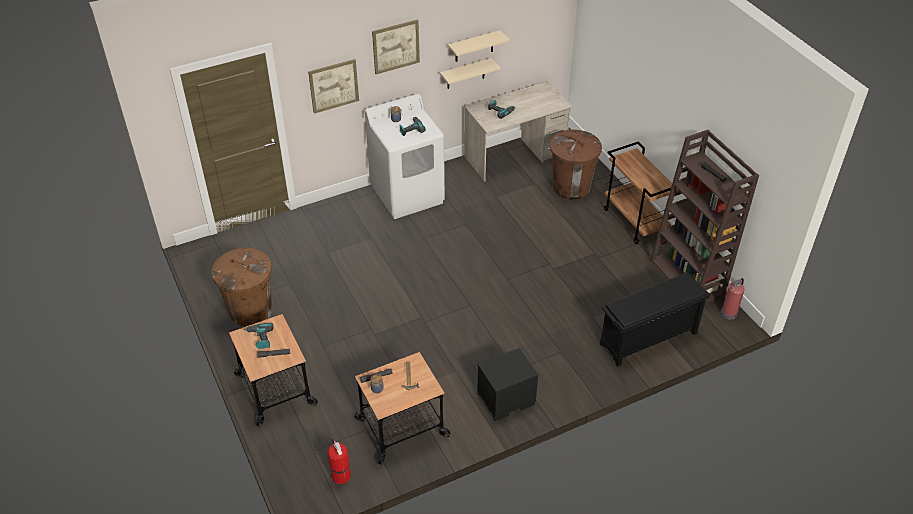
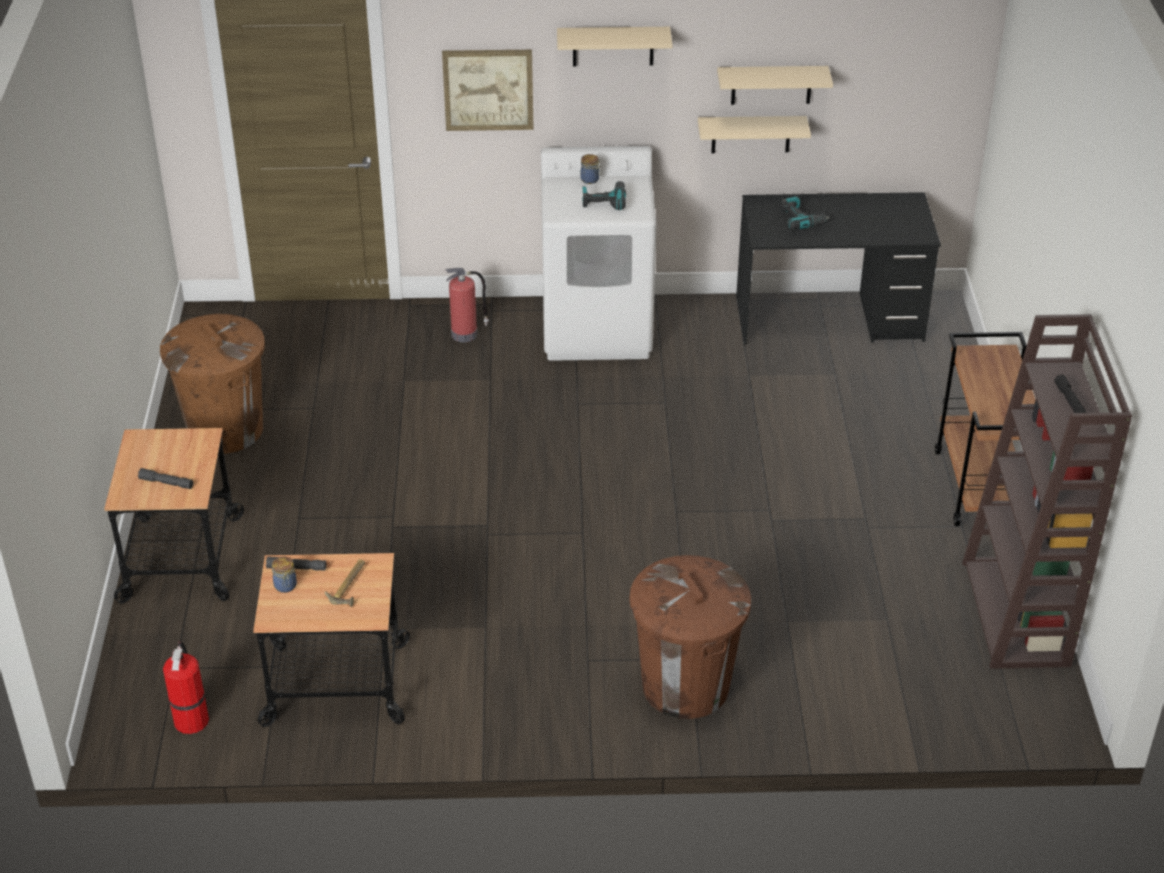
camera: 25 degrees right, 5 degrees down
power drill [244,323,273,349] -> none
picture [372,19,420,74] -> beige shelf [557,27,672,67]
beige desk [464,81,573,182] -> black desk [736,192,941,345]
black nightstand [477,348,538,421] -> none
brown trash can [550,130,602,200] -> brown trash can moved to [630,555,751,719]
black shoe rack [600,272,710,367] -> none
fire extinguisher [721,278,745,320] -> fire extinguisher moved to [445,268,489,342]

